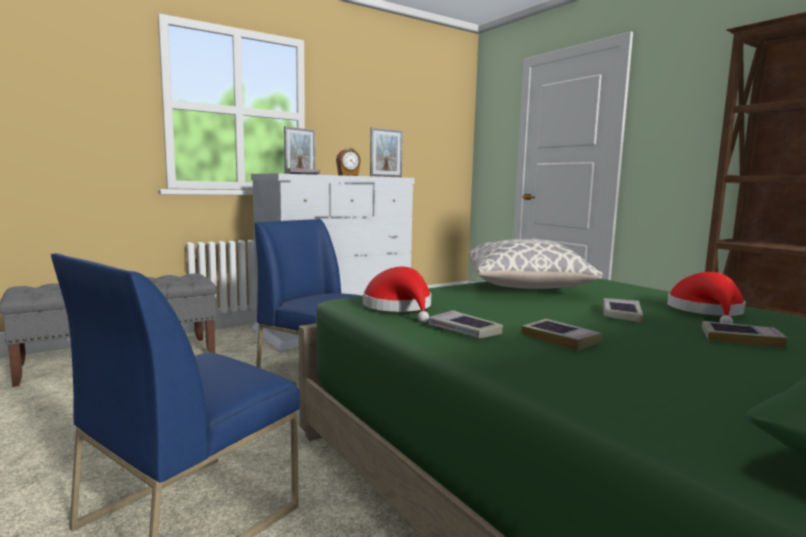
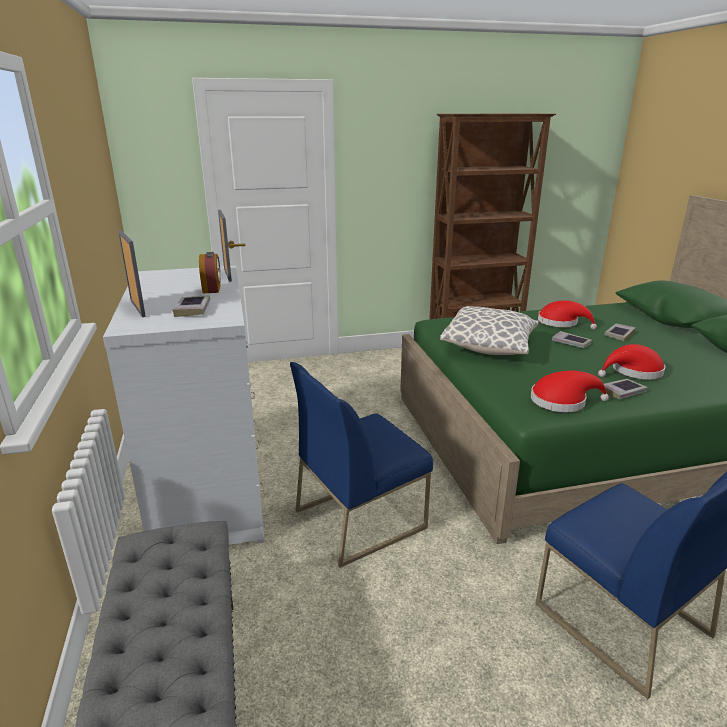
camera: 70 degrees left, 15 degrees up
book [521,319,602,351] -> red hat [598,344,665,379]

